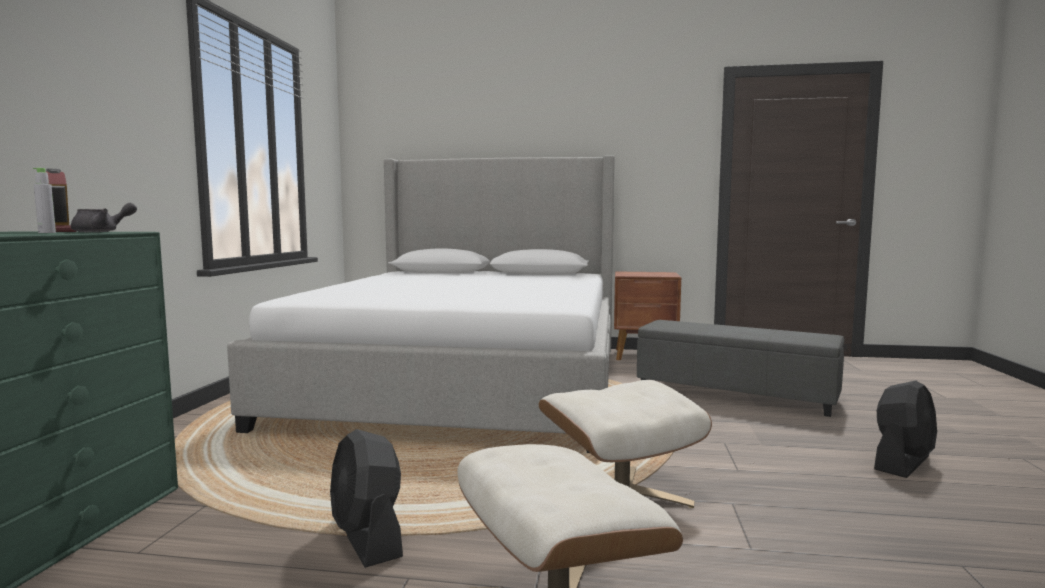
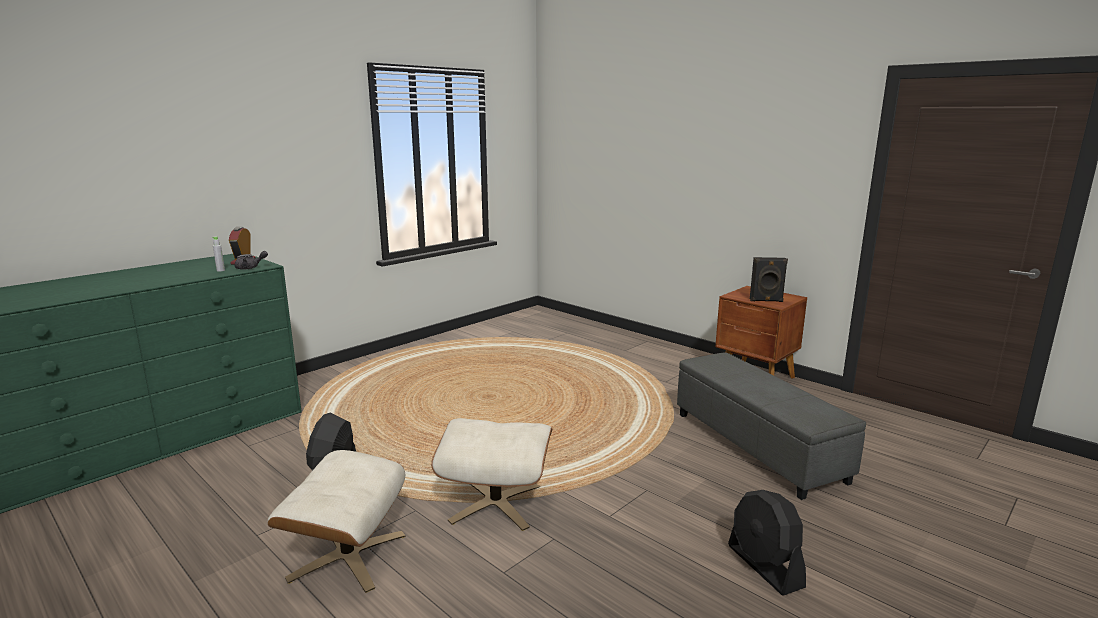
camera: 35 degrees right, 10 degrees up
bed [227,155,615,453] -> none
black fan [874,380,937,478] -> black fan turned 75 degrees clockwise [728,490,806,595]
none -> black speaker [750,257,788,302]

